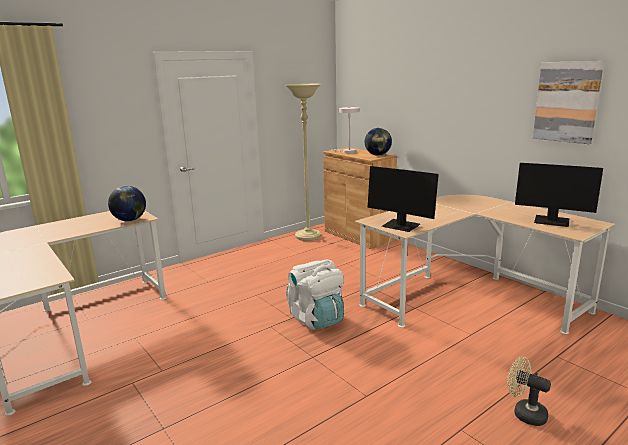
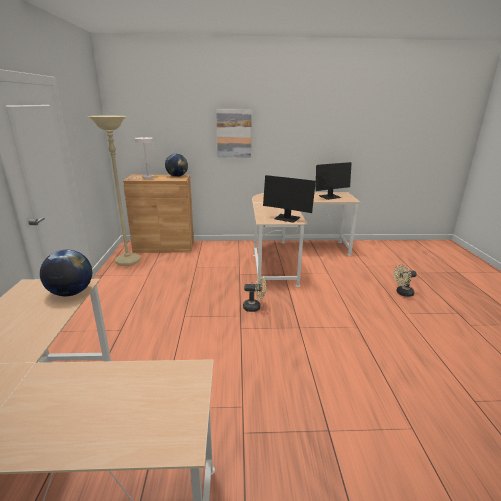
camera: 55 degrees left, 5 degrees up
white backpack [286,260,344,330] -> beige fan [243,276,267,312]
monitor [368,166,439,232] -> monitor turned 45 degrees clockwise [263,175,316,223]
picture [533,61,604,144] -> picture moved to [216,109,252,157]

